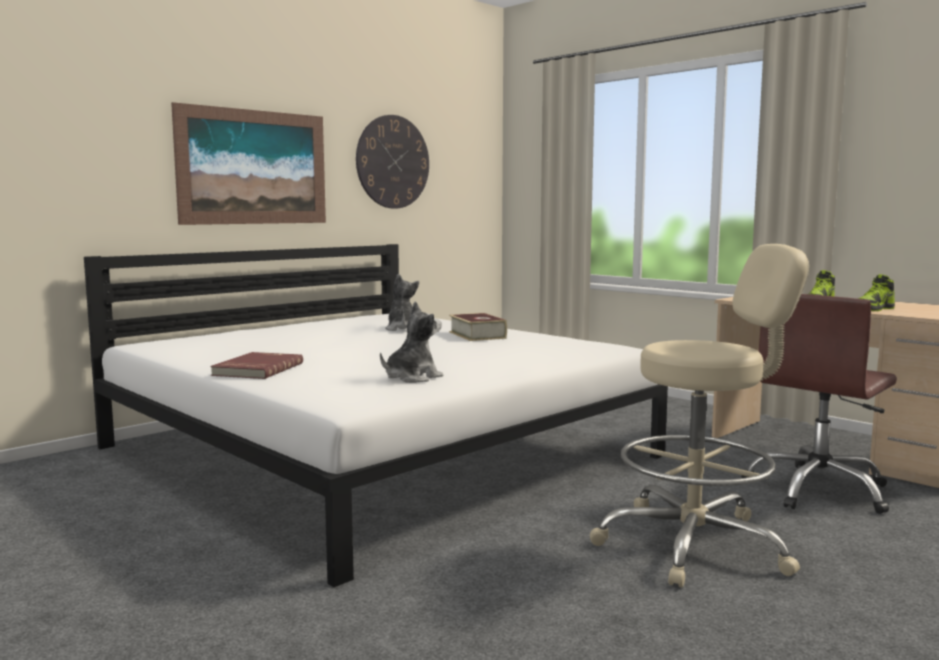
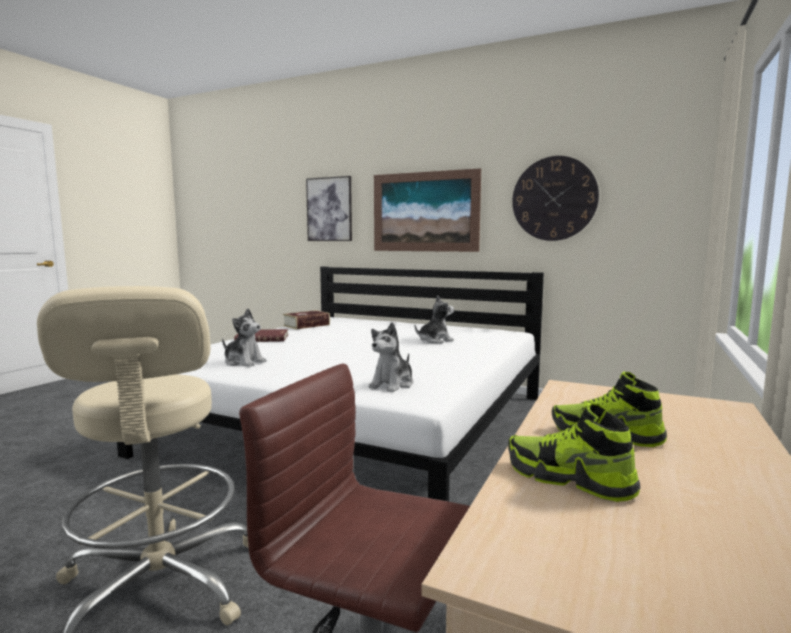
camera: 70 degrees right, 0 degrees up
book [449,313,507,341] -> book moved to [283,310,330,329]
none -> picture [306,176,352,241]
none -> plush toy [368,322,413,392]

